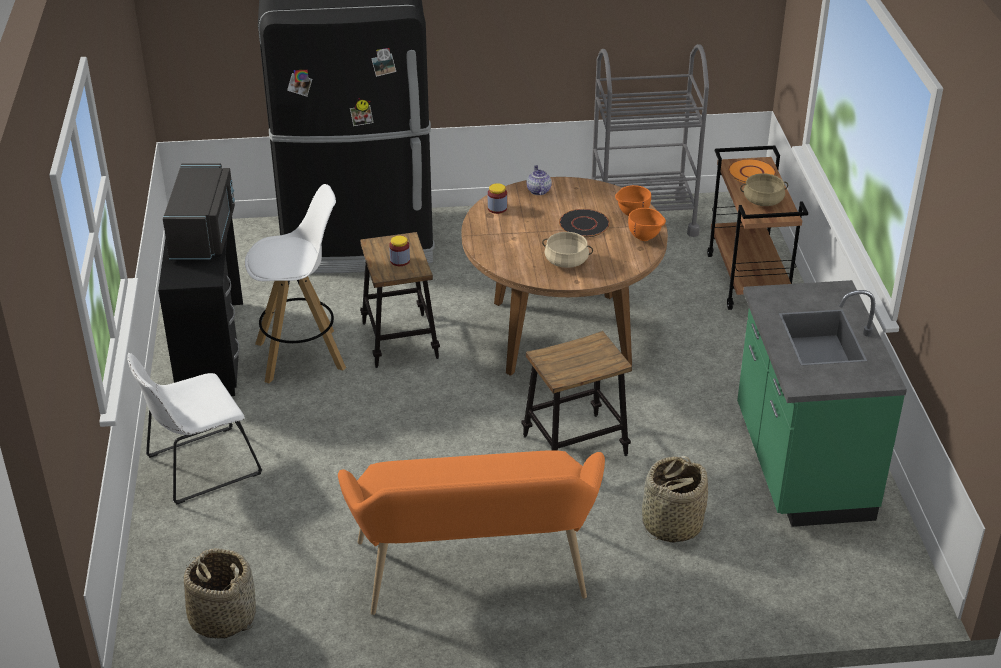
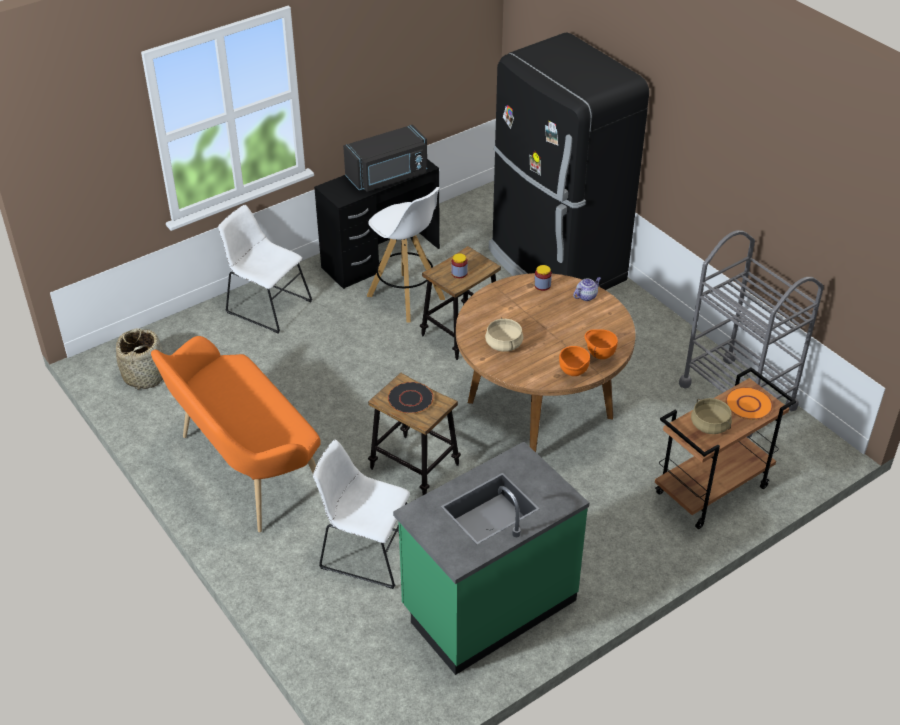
camera: 60 degrees right, 5 degrees up
black plate [559,209,610,237] -> black plate moved to [388,382,434,414]
basket [642,456,708,543] -> white chair [313,440,410,589]

